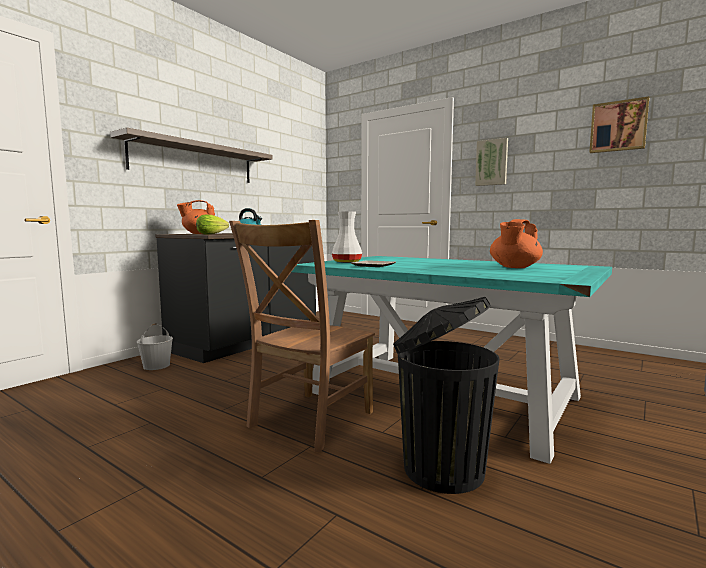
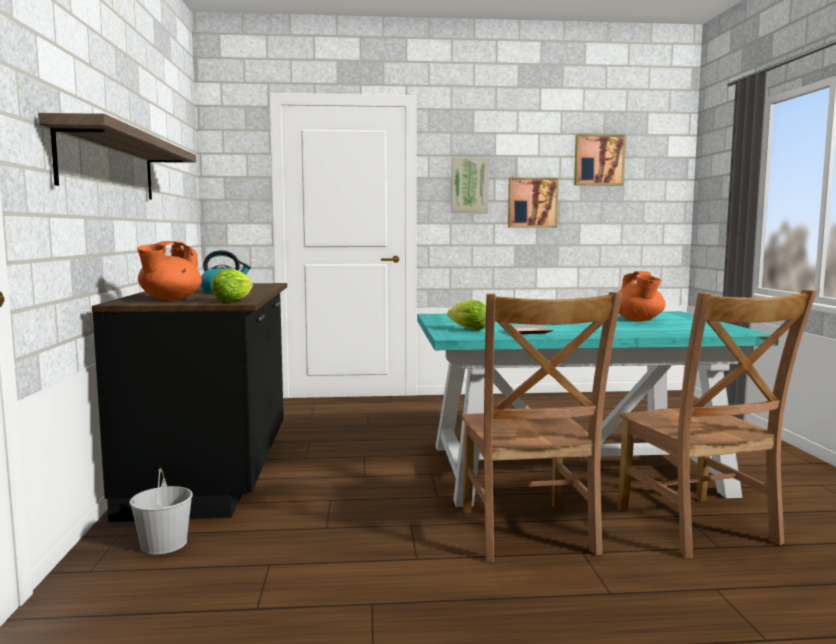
camera: 40 degrees left, 0 degrees up
white vase [332,211,362,263] -> lettuce [447,300,486,330]
black trash can [393,297,500,494] -> brown chair [618,290,817,558]
none -> picture [508,178,559,228]

